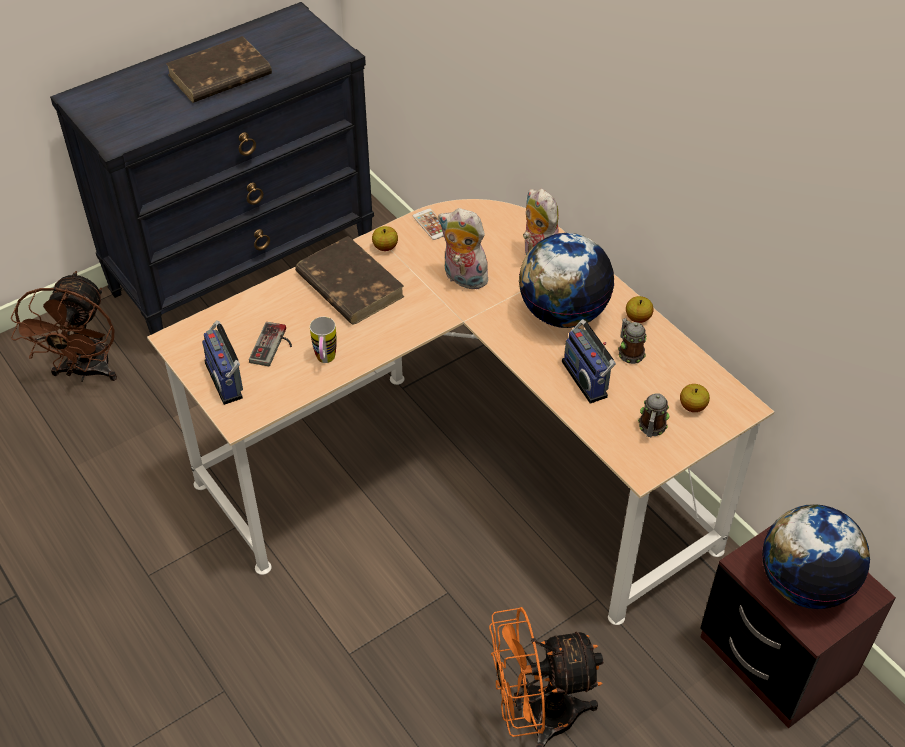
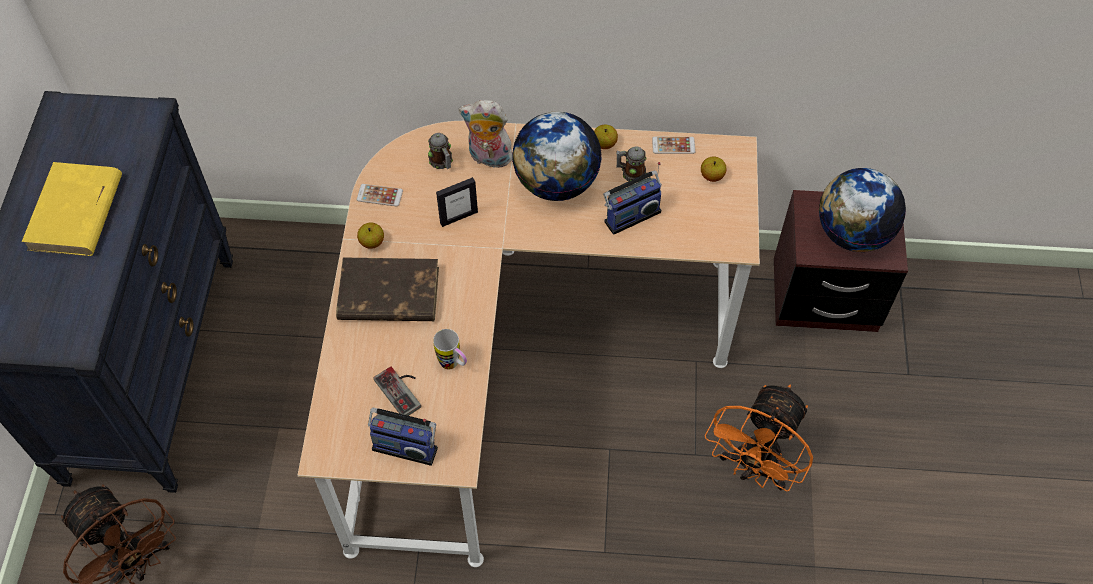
camera: 50 degrees left, 10 degrees up
brown book [166,36,272,103] -> yellow book [22,162,122,256]
plush toy [438,208,494,289] -> picture frame [436,177,478,227]
radio [562,319,616,404] -> radio turned 45 degrees counterclockwise [603,162,662,235]
mug [638,393,669,437] -> mug moved to [428,133,453,169]
none -> phone [652,137,695,154]

